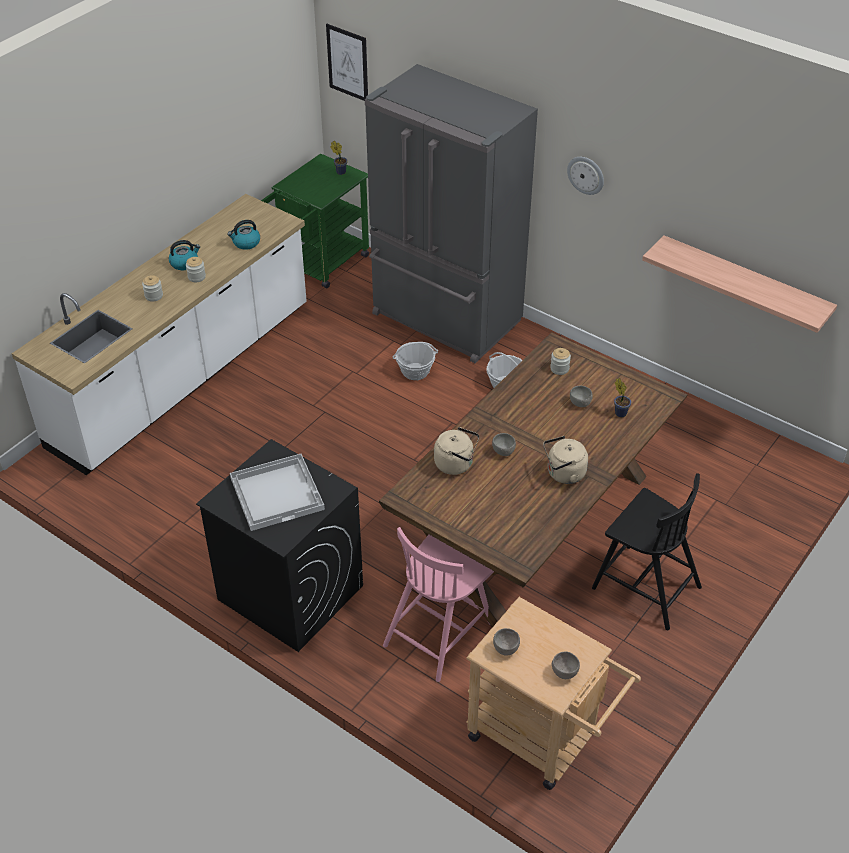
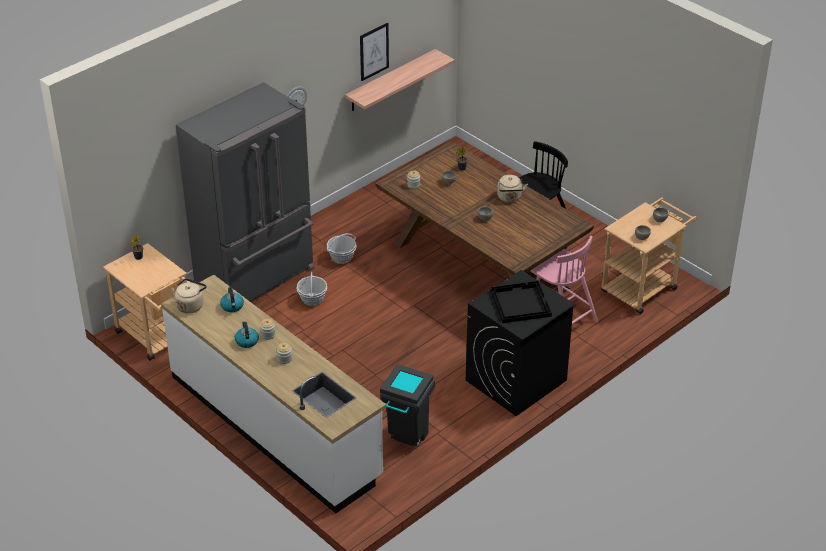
camera: 80 degrees left, 5 degrees down
white tray [230,454,325,531] -> black tray [490,281,552,323]
green cart [261,153,369,288] -> beige cart [103,243,189,361]
picture [326,24,368,101] -> picture moved to [360,23,389,81]
beige kettle [434,427,479,475] -> beige kettle moved to [171,278,207,313]
none -> grey trash can [380,364,435,447]

